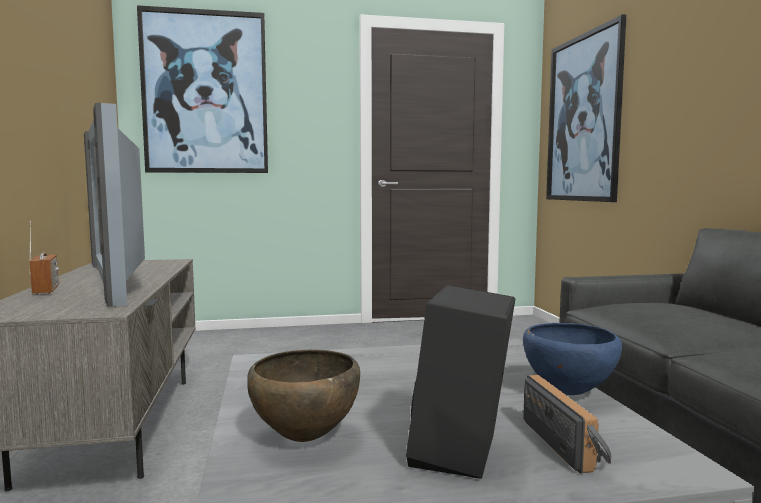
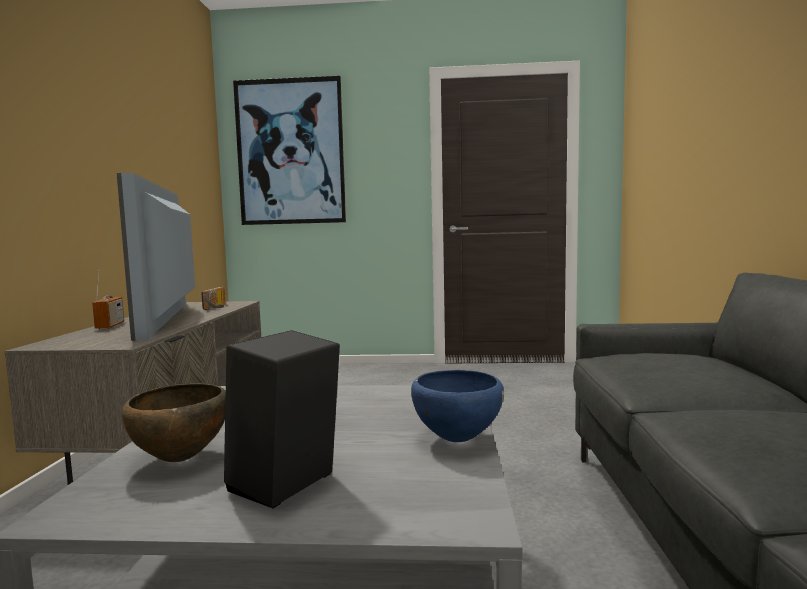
camera: 15 degrees right, 0 degrees up
radio [523,375,611,473] -> radio moved to [201,287,226,310]
picture [546,14,626,202] -> none

